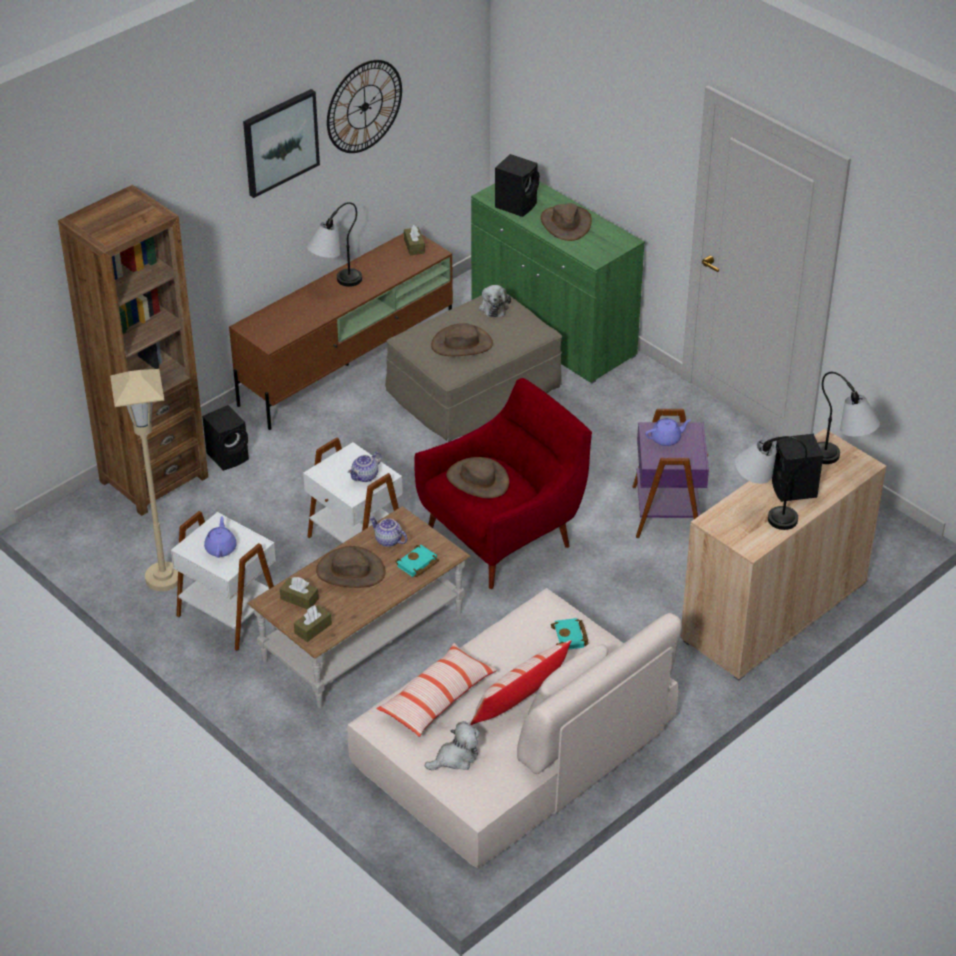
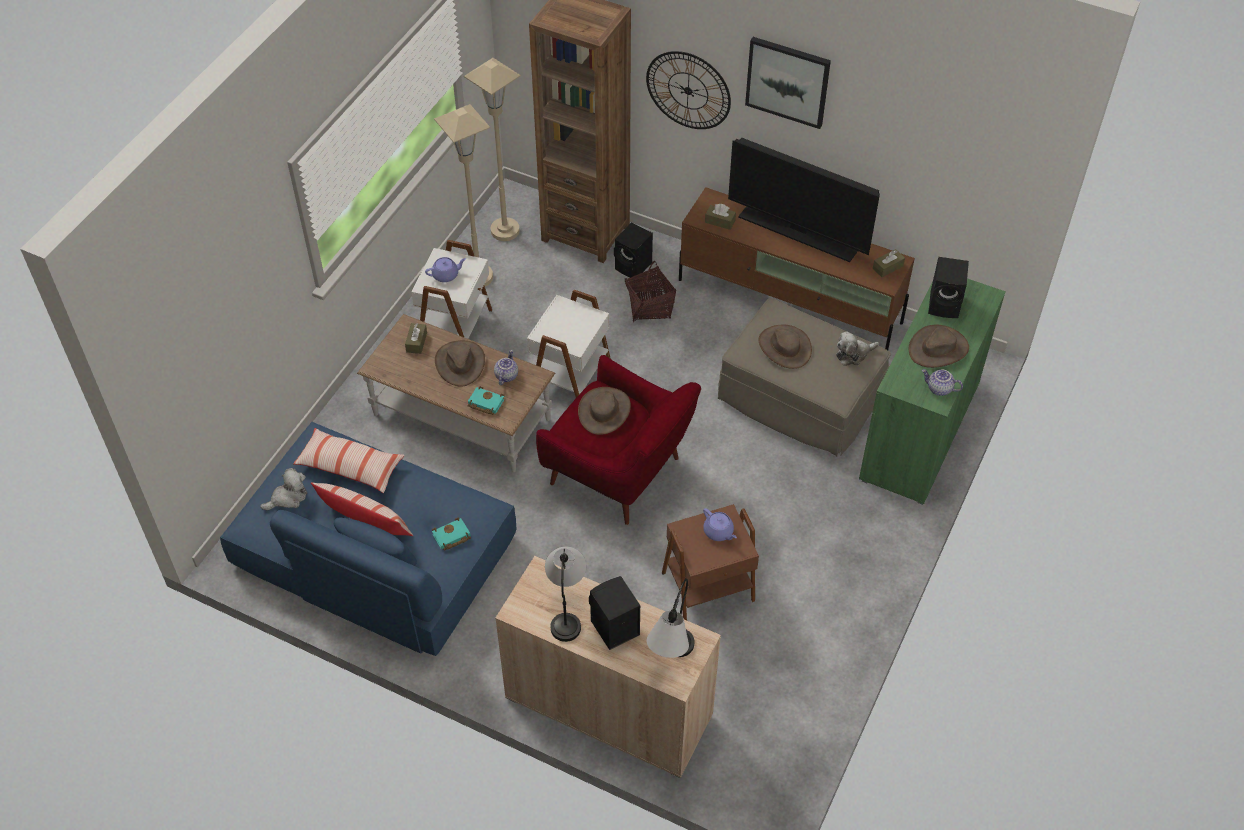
camera: 70 degrees right, 10 degrees up
brown tissue box [294,605,332,642] -> brown tissue box moved to [705,204,736,230]
table lamp [306,202,362,287] -> television [728,138,880,262]
wall clock [327,60,402,153] -> wall clock moved to [646,51,731,129]
beige sofa [347,588,682,868] -> blue sofa [220,422,517,656]
teapot [348,452,381,482] -> teapot moved to [922,369,963,396]
plush toy [425,721,480,770] -> plush toy turned 75 degrees counterclockwise [260,468,307,510]
purple side table [632,409,709,538] -> brown side table [662,504,759,620]
none -> beige floor lamp [464,58,521,241]
none -> basket [624,261,676,322]

